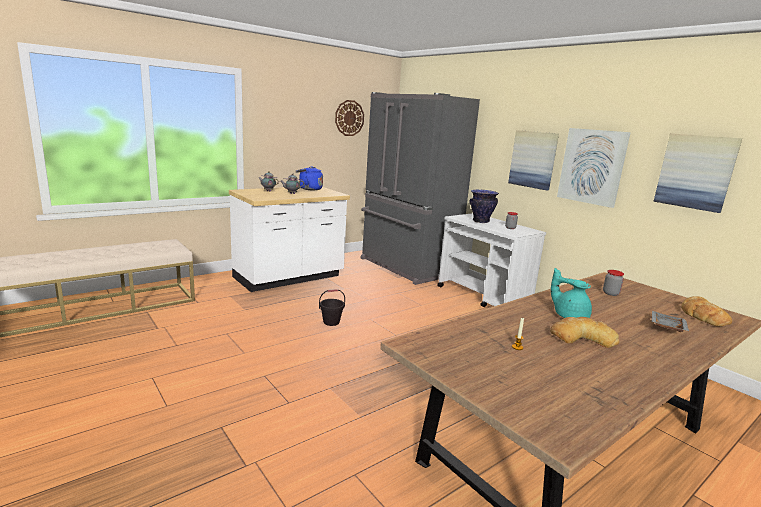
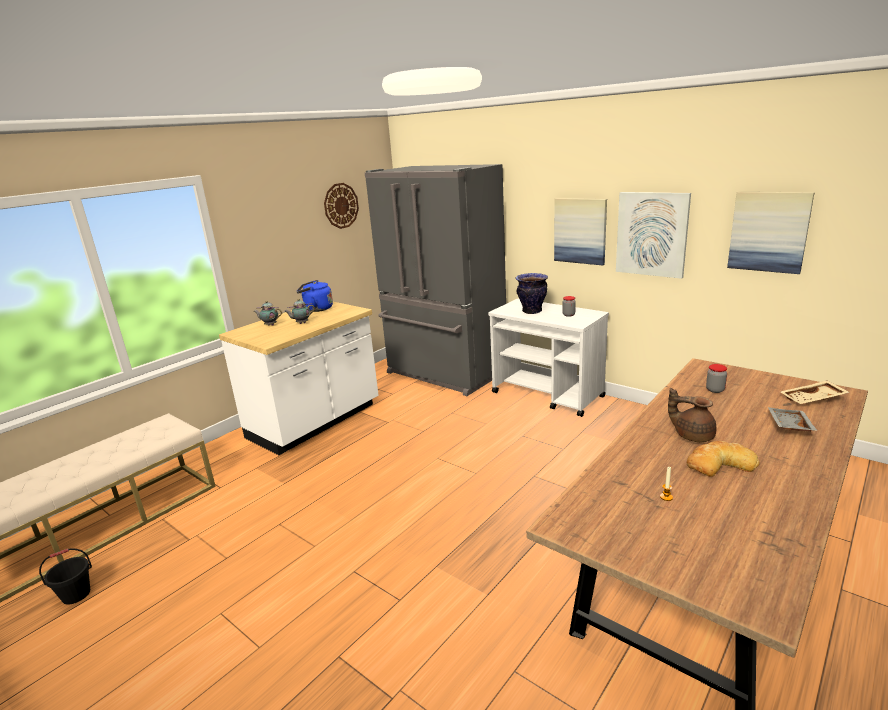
camera: 10 degrees left, 5 degrees up
black bucket [319,289,345,326] -> black bucket moved to [39,548,92,605]
turquoise teapot [551,268,592,318] -> brown teapot [668,388,716,442]
bread [681,296,732,326] -> beige tray [781,380,849,404]

